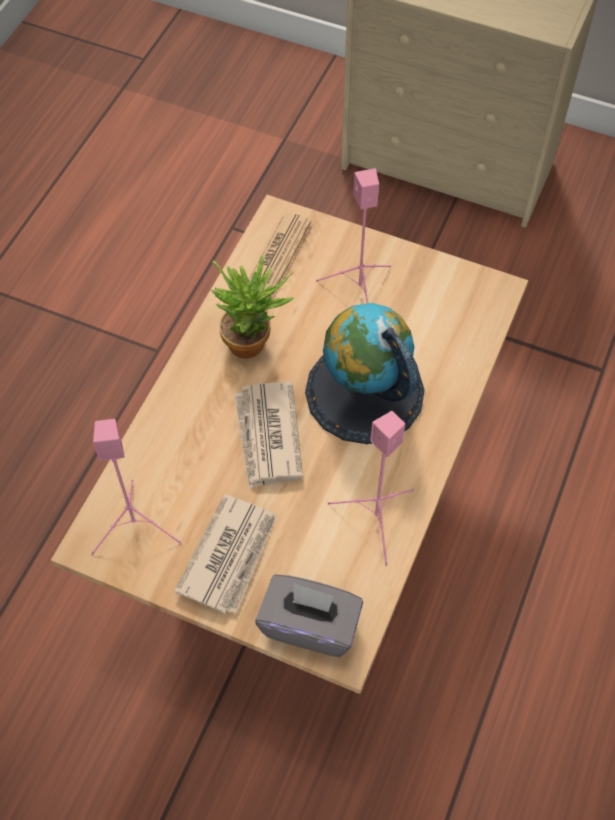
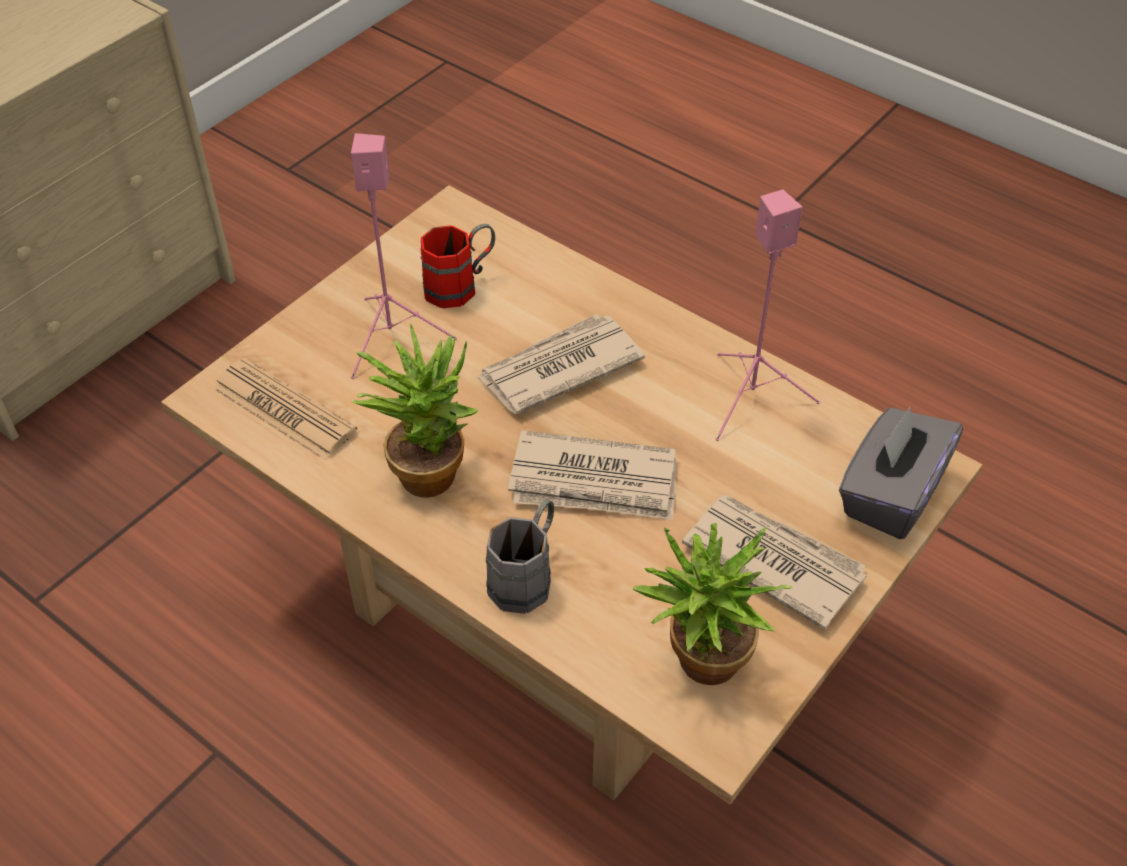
camera: 75 degrees left, 10 degrees down
pink speaker [91,419,182,556] -> potted plant [633,523,792,685]
globe [305,303,425,444] -> newspaper [477,314,645,414]
none -> red mug [420,224,495,309]
none -> grey mug [486,499,554,614]

